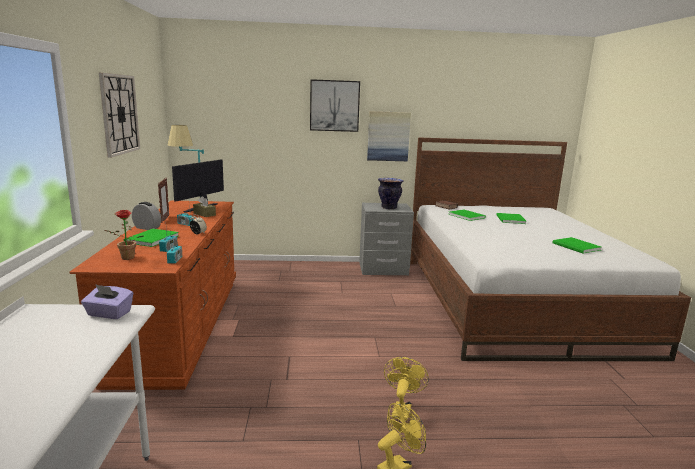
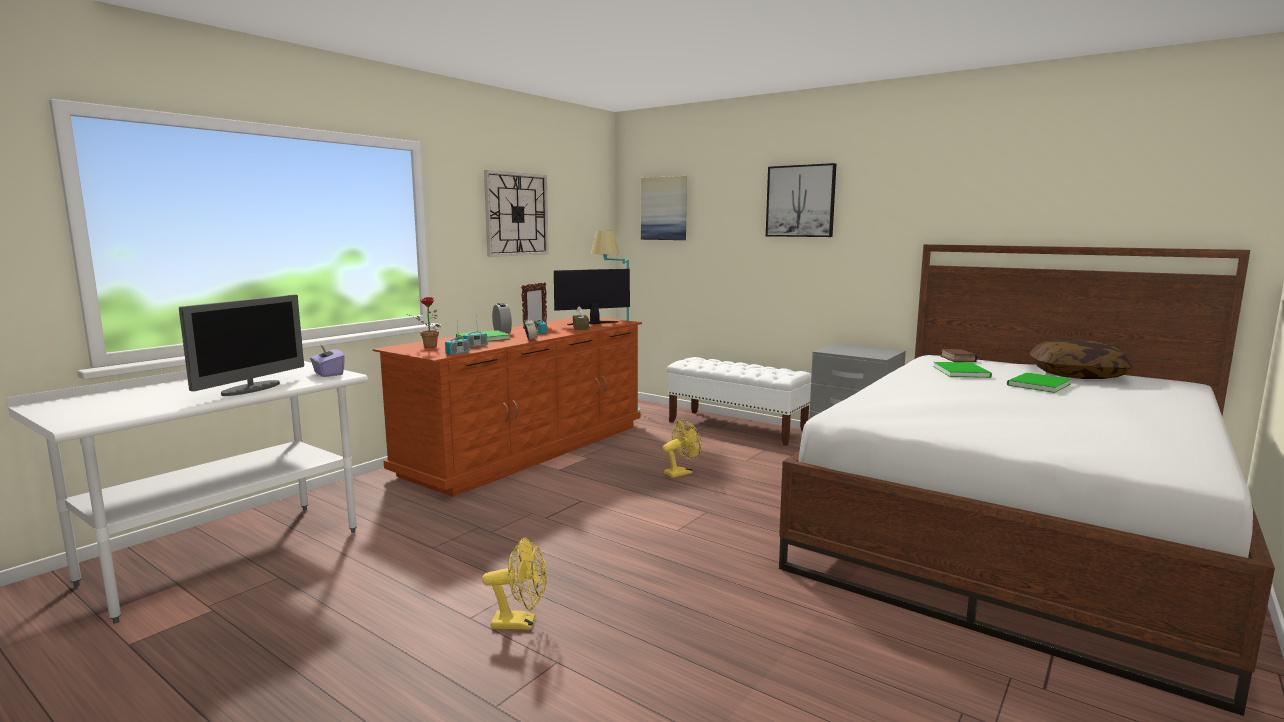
camera: 40 degrees right, 5 degrees down
picture [367,111,411,161] -> picture moved to [641,176,687,240]
vase [378,178,403,209] -> none
yellow fan [384,357,429,421] -> yellow fan moved to [663,419,701,478]
green book [552,237,601,254] -> none
none -> monitor [179,295,304,396]
none -> white bench [667,357,812,446]
none -> pillow [1029,340,1133,379]

